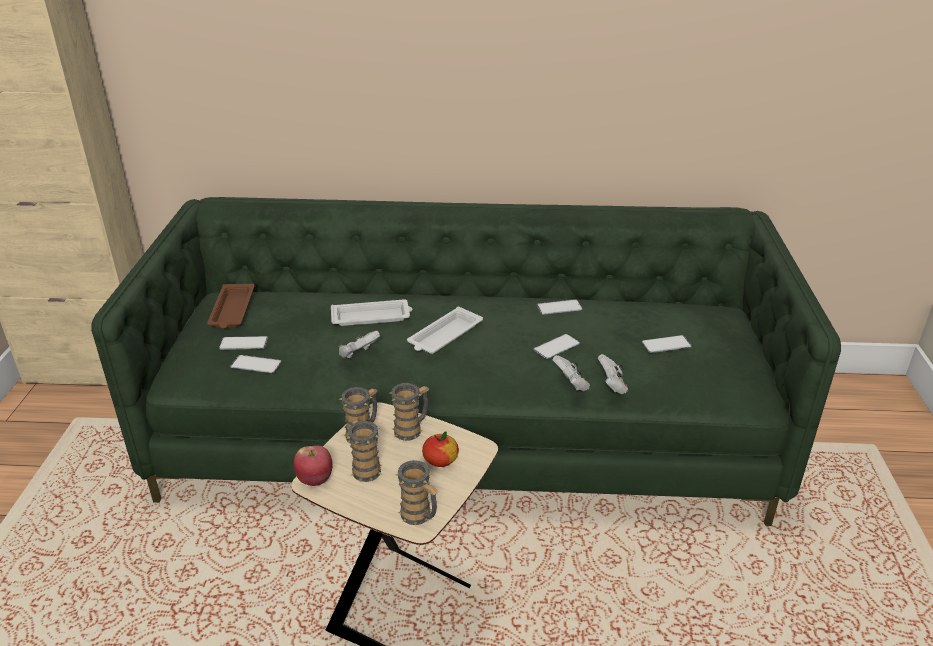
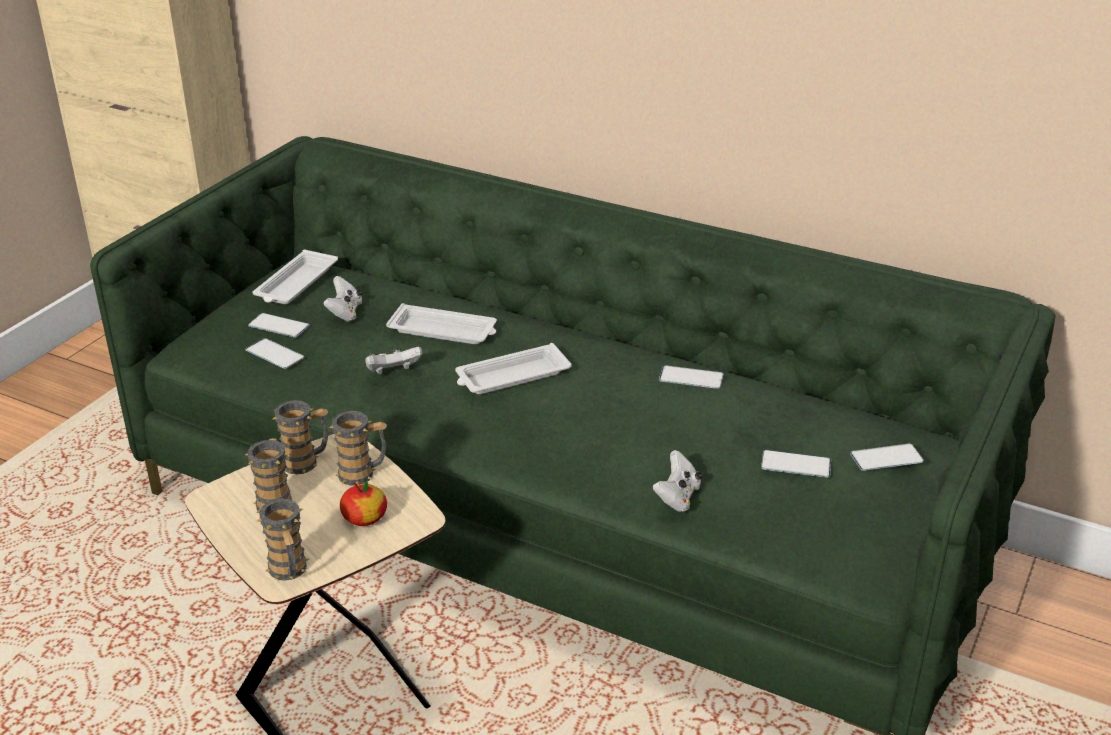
camera: 25 degrees right, 0 degrees up
brown tray [207,284,254,328] -> white tray [253,250,338,304]
apple [294,446,333,486] -> none
phone [533,334,580,359] -> phone moved to [850,444,924,471]
white game controller [553,355,590,391] -> white game controller moved to [323,276,362,322]

